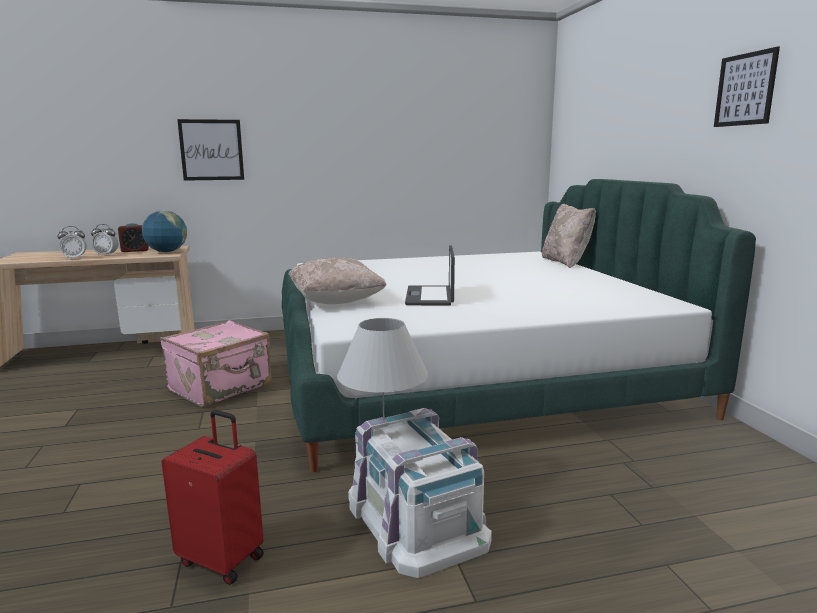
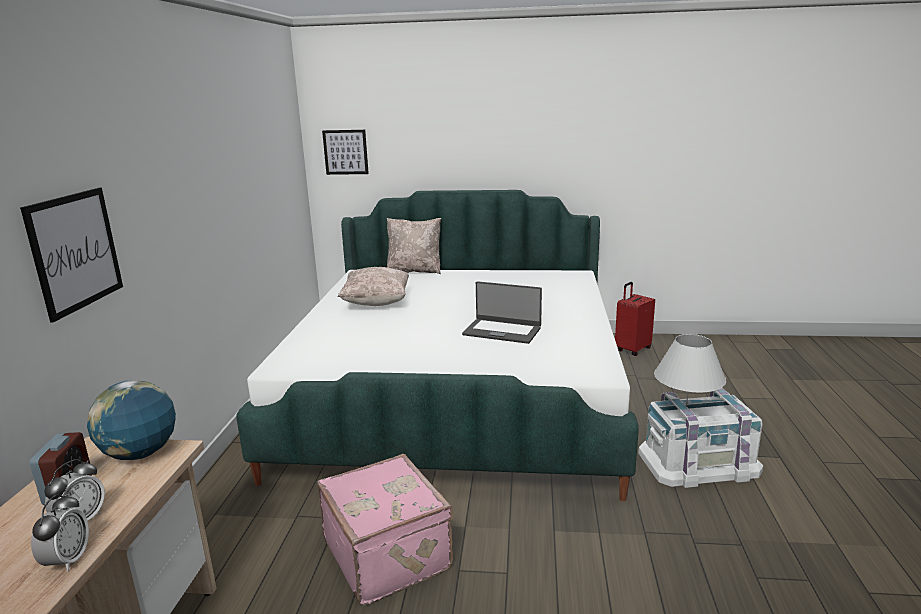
camera: 70 degrees left, 5 degrees up
red suitcase [161,410,264,585] -> red suitcase moved to [615,282,655,356]
beige pillow [288,257,387,304] -> beige pillow moved to [338,267,409,306]
picture [714,47,780,127] -> picture moved to [322,130,369,175]

